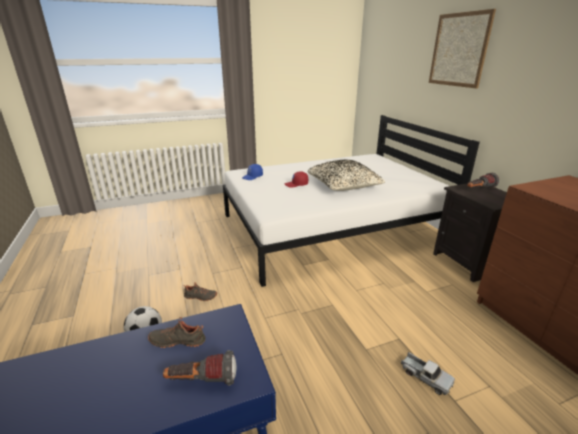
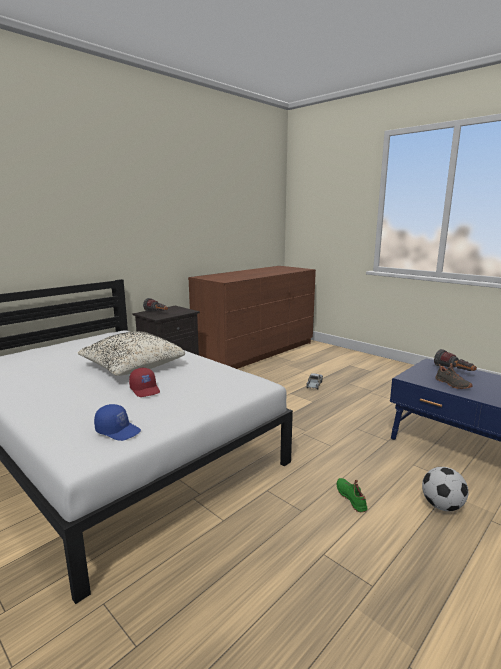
camera: 115 degrees left, 10 degrees down
black shoe [183,282,217,301] -> green shoe [337,478,367,512]
picture [429,9,496,89] -> none

